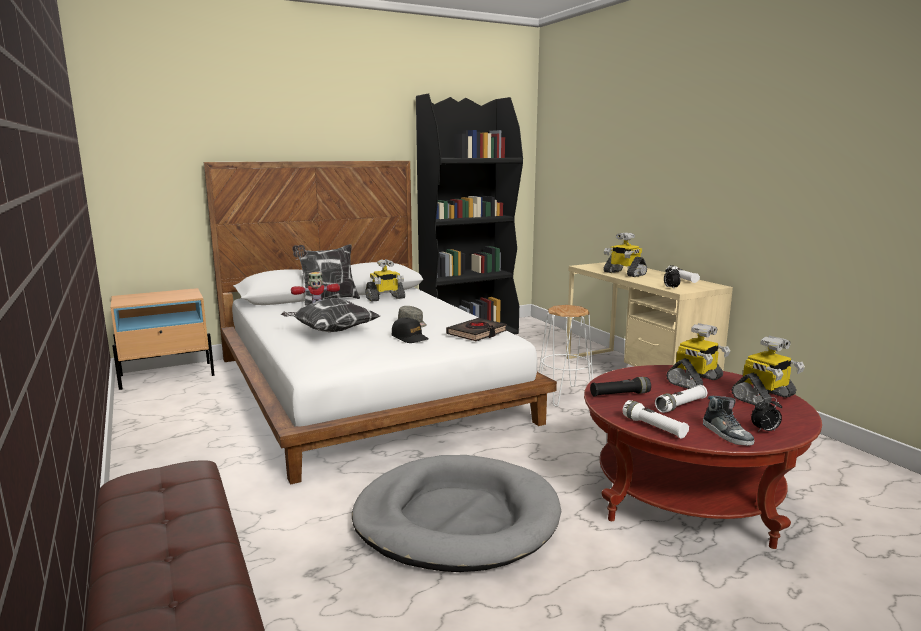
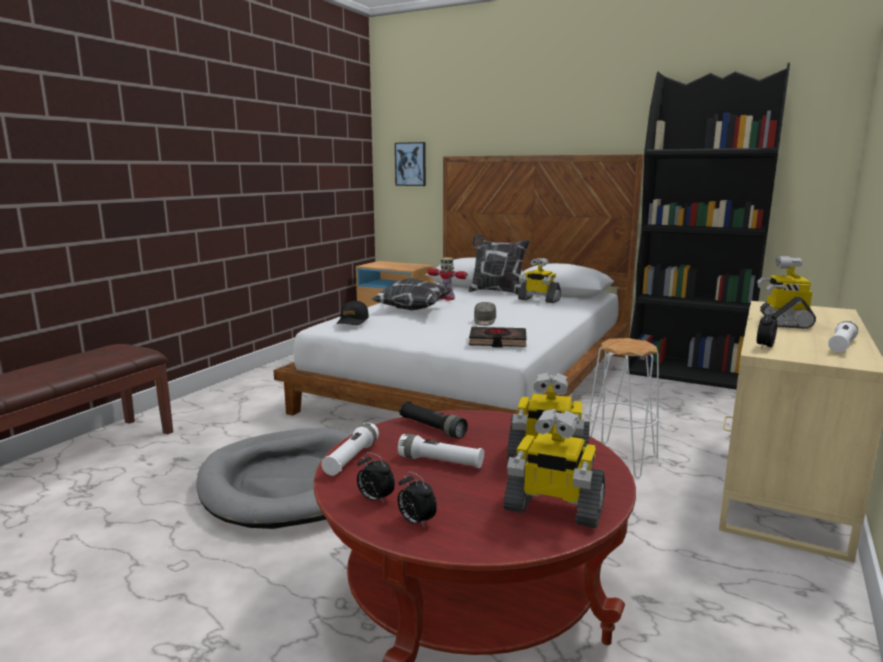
camera: 55 degrees right, 0 degrees up
black cap [391,318,429,343] -> black cap moved to [337,301,369,325]
shoe [703,396,755,446] -> alarm clock [357,452,395,504]
none -> picture [395,142,426,186]

